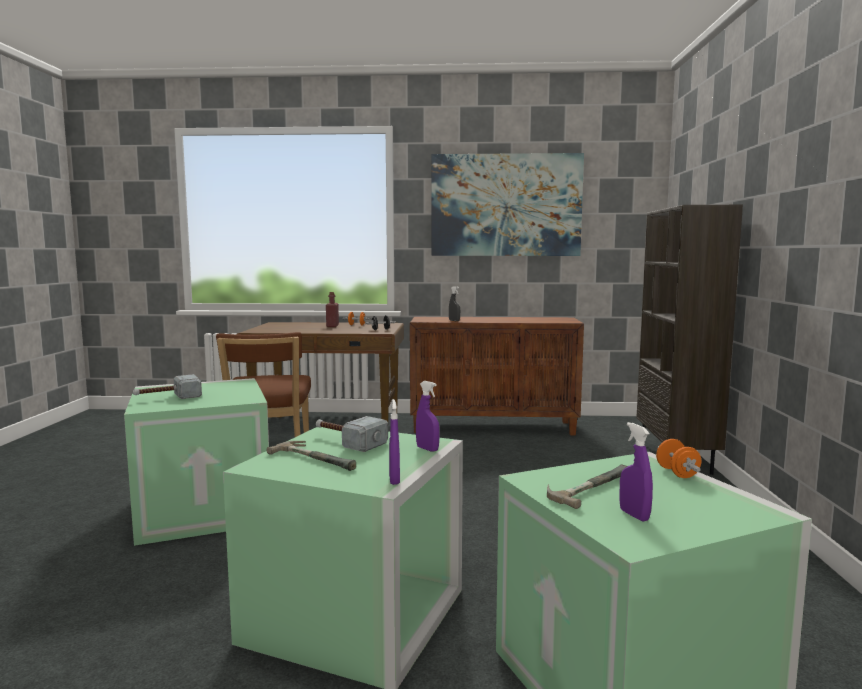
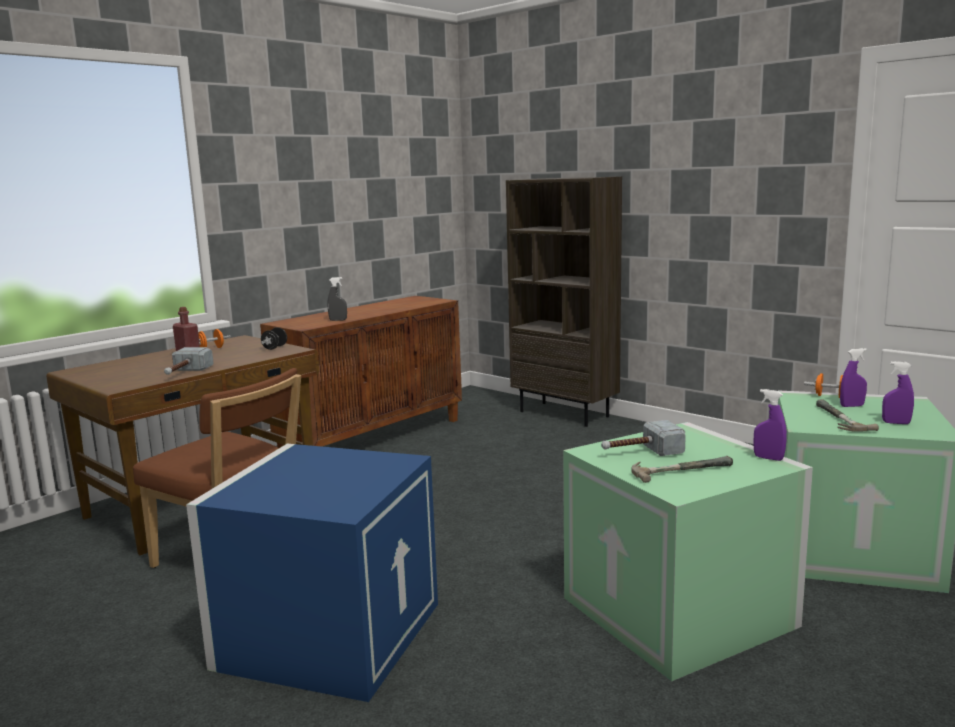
camera: 50 degrees left, 5 degrees up
green storage box [124,378,269,546] -> blue storage box [186,444,438,702]
hammer [133,374,202,399] -> hammer moved to [164,347,213,375]
purple spray bottle [416,381,440,452] -> purple spray bottle moved to [840,348,867,407]
picture [431,153,584,256] -> none

